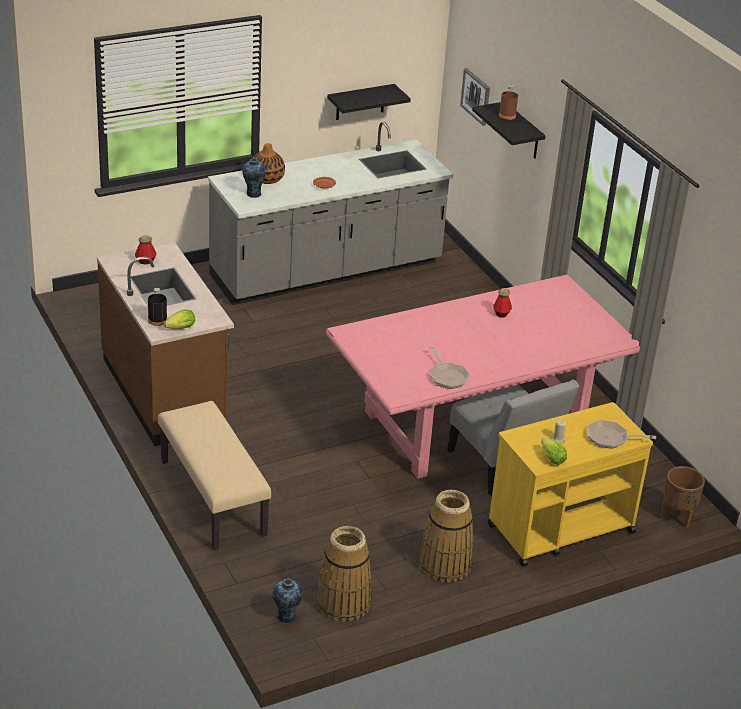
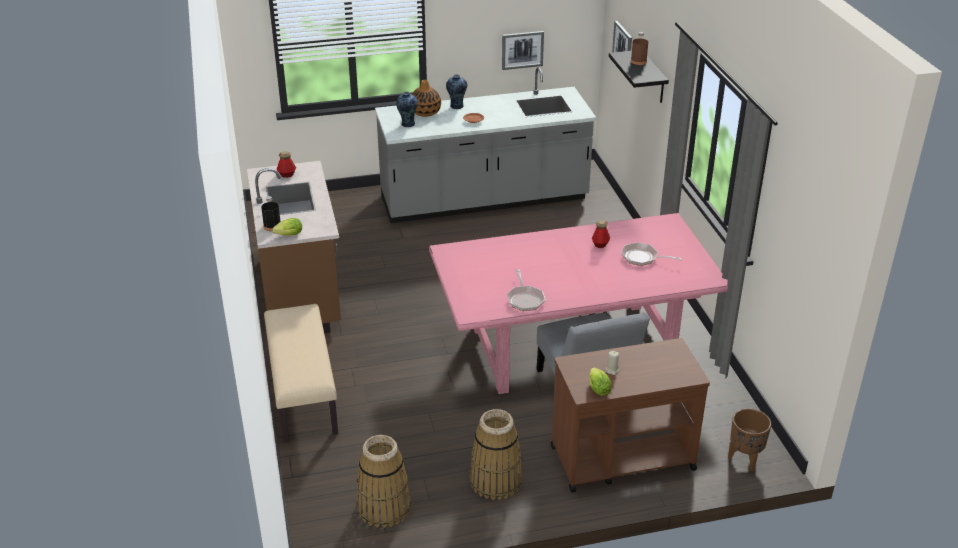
camera: 15 degrees right, 0 degrees up
vase [273,579,303,624] -> vase moved to [446,74,467,109]
black shelf [327,84,411,120] -> picture [502,31,544,70]
yellow cart [488,402,653,567] -> brown cart [551,338,710,492]
frying pan [587,420,656,449] -> frying pan moved to [621,242,682,266]

